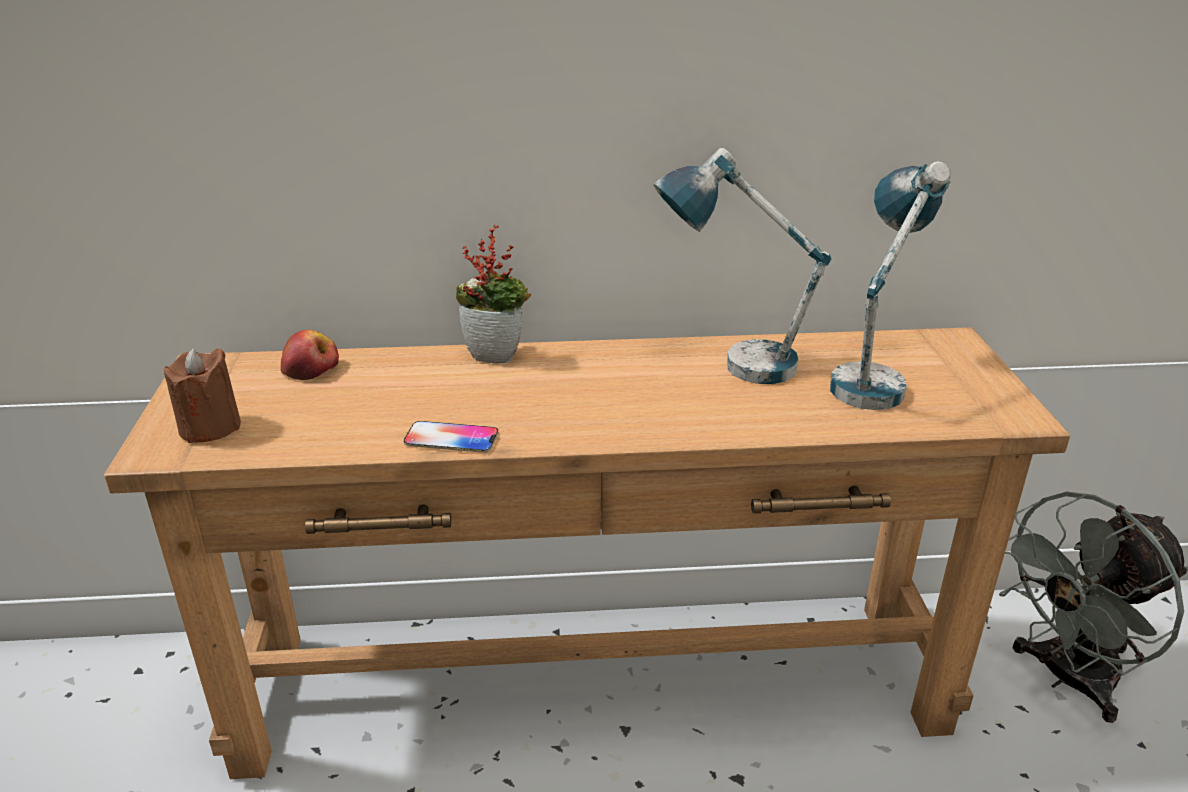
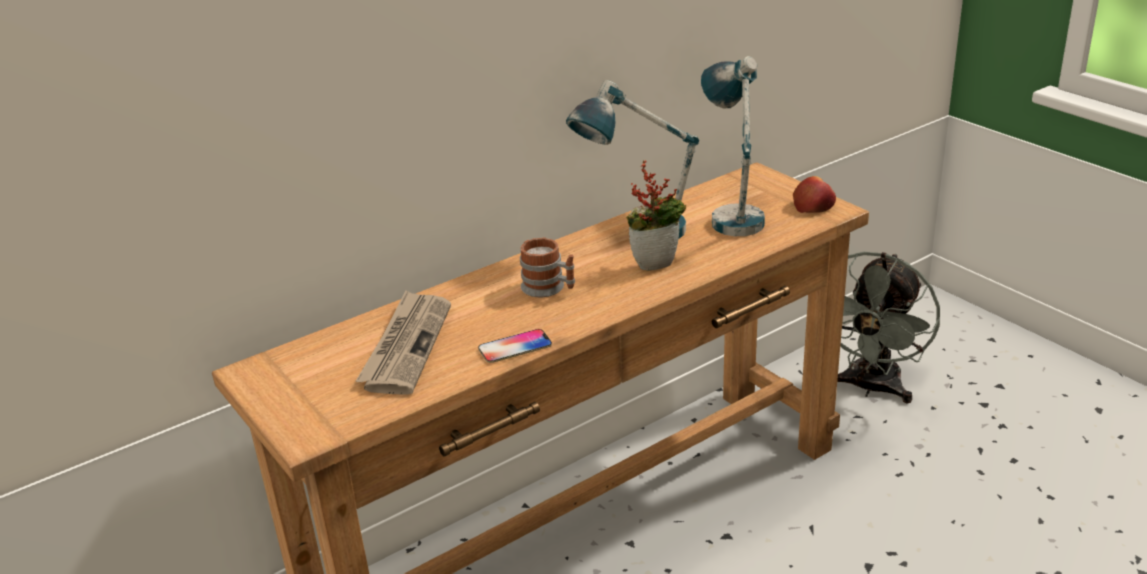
camera: 30 degrees left, 0 degrees up
brown candle [164,348,241,443] -> none
apple [281,330,339,380] -> apple moved to [793,176,836,213]
potted plant [456,224,531,363] -> potted plant moved to [626,160,686,271]
none -> newspaper [356,290,451,395]
none -> mug [520,237,575,297]

